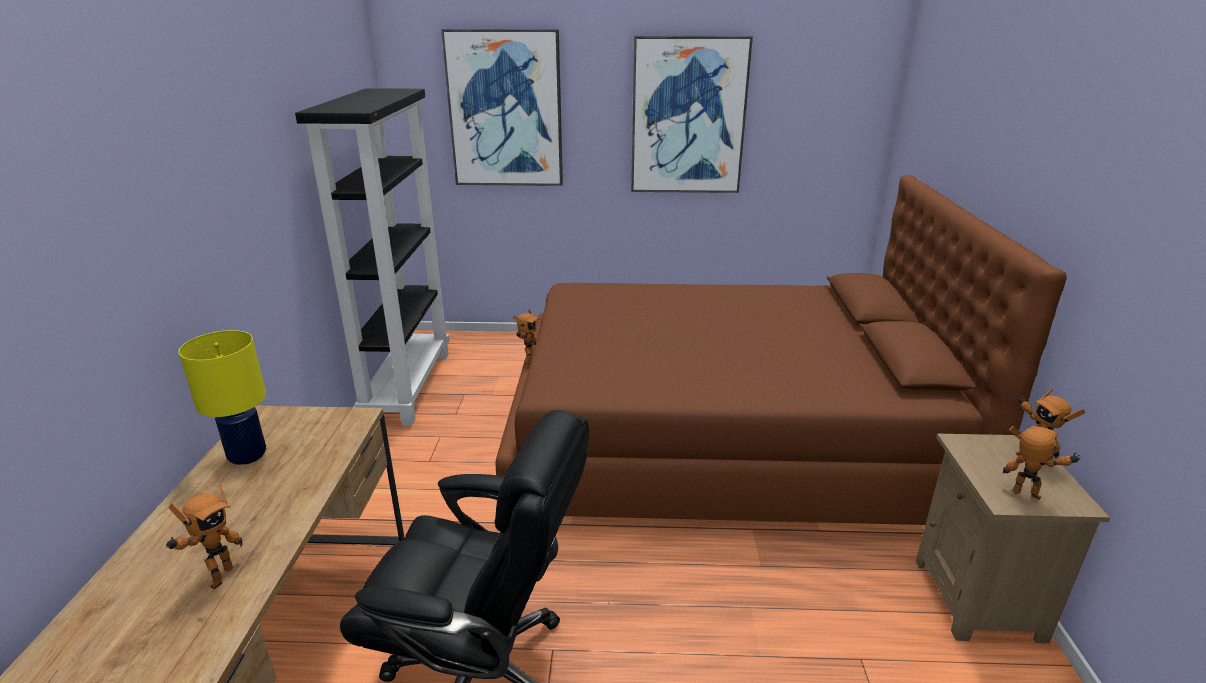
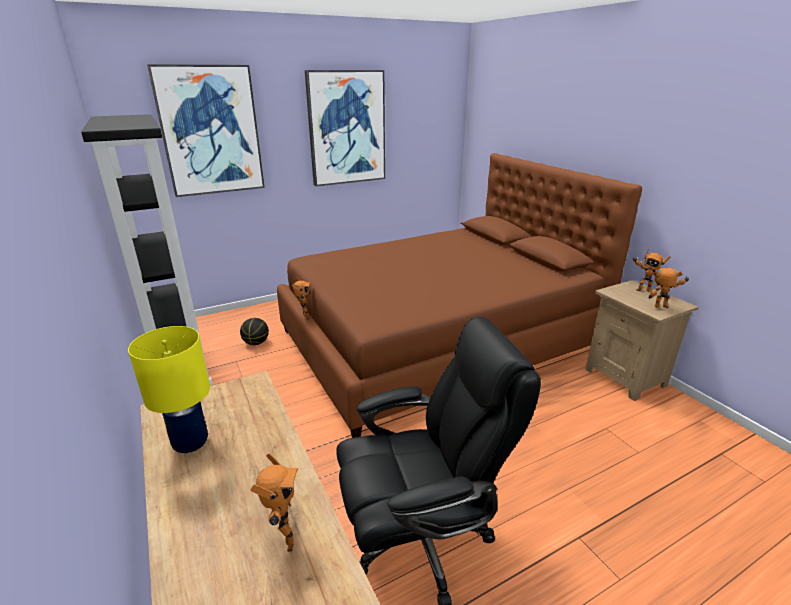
camera: 30 degrees left, 0 degrees up
none -> basketball [240,318,269,345]

